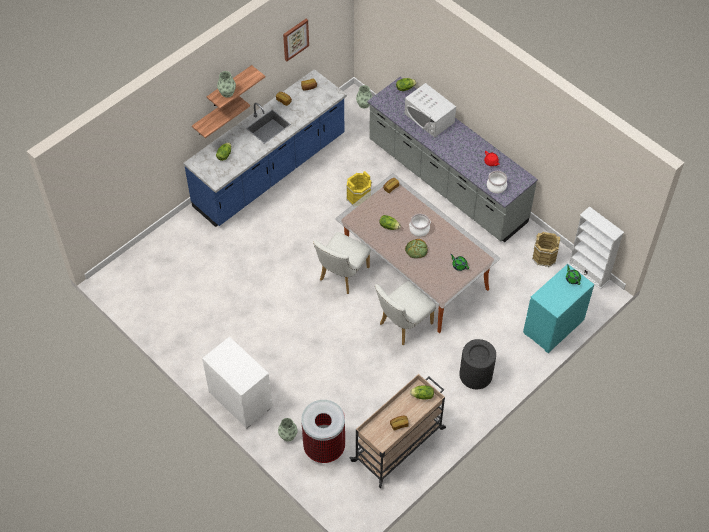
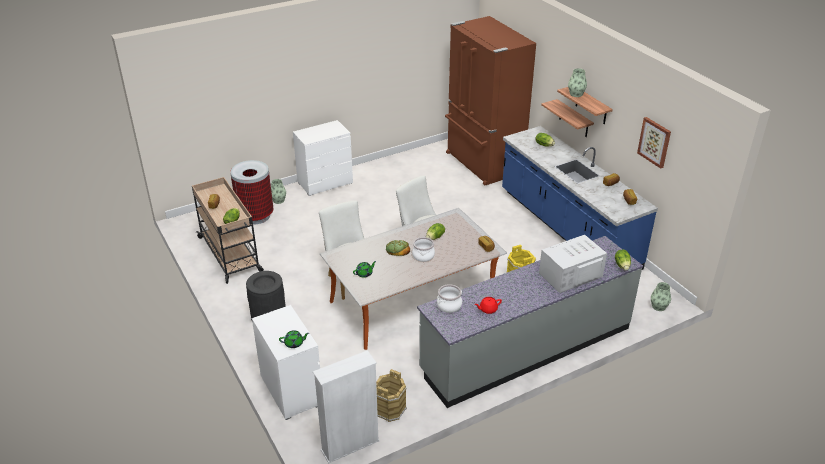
camera: 105 degrees right, 20 degrees down
turquoise dresser [523,264,594,353] -> white dresser [252,305,320,420]
none -> brown fridge [445,16,536,186]

